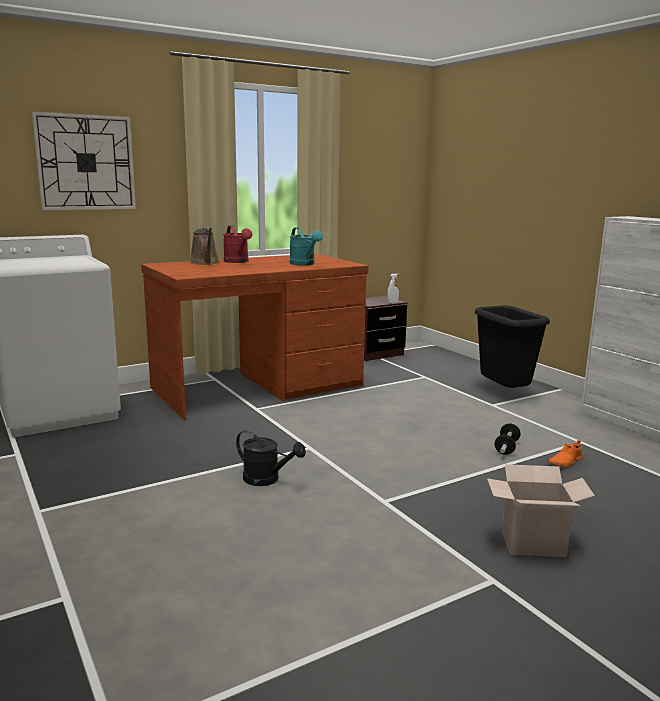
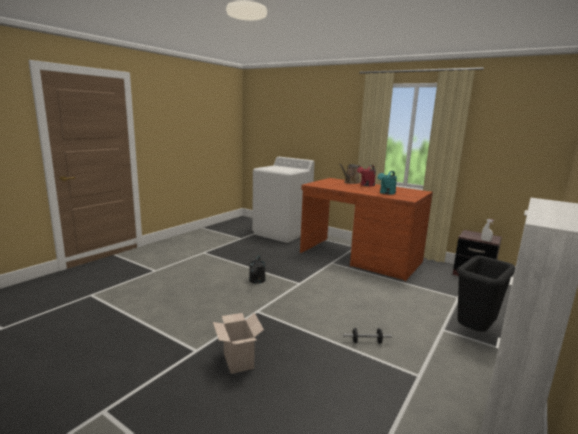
camera: 65 degrees right, 0 degrees up
wall clock [32,111,136,210] -> none
orange shoe [547,440,583,467] -> none

